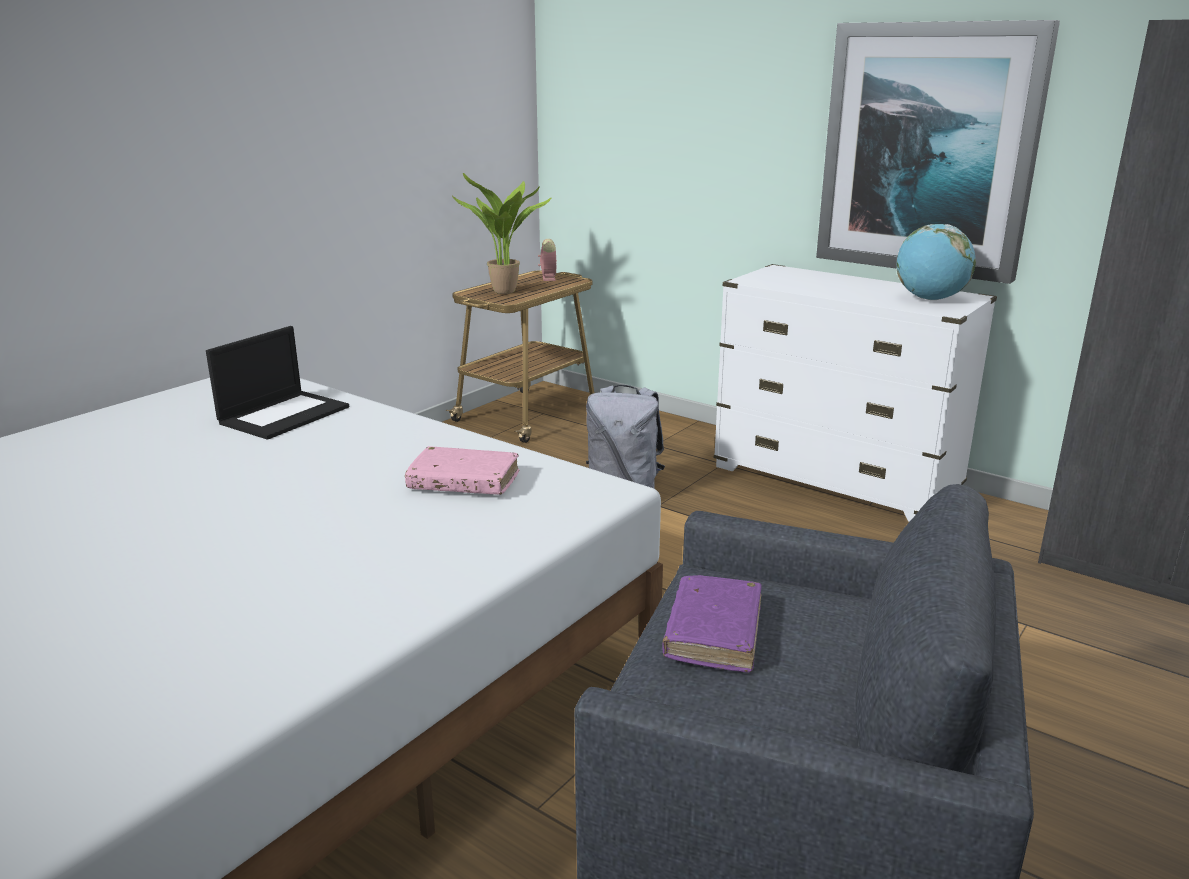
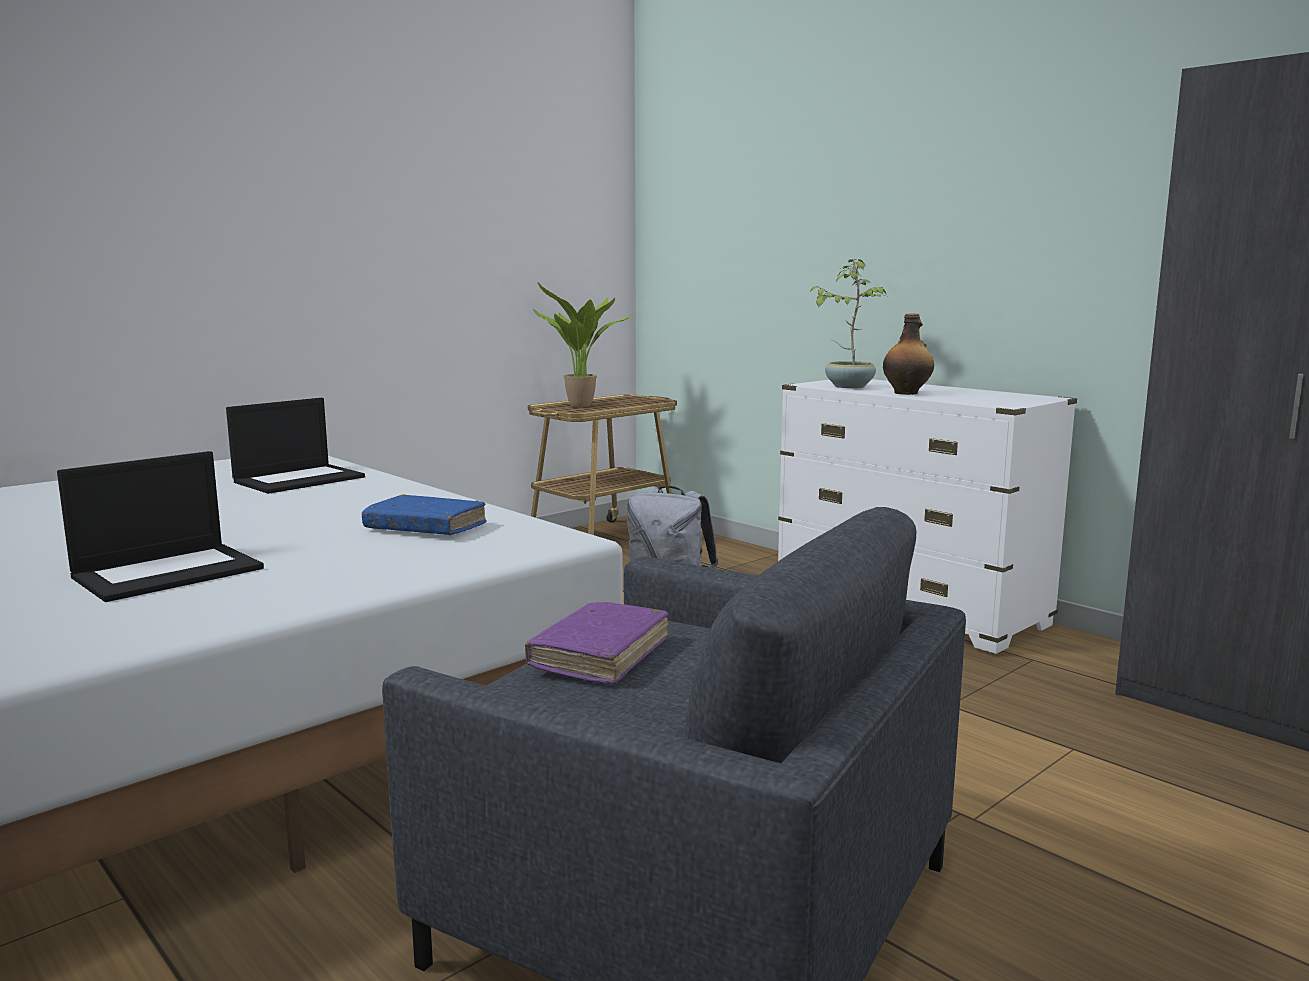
camera: 10 degrees right, 10 degrees down
pink book [405,446,519,495] -> blue book [362,494,487,535]
alarm clock [538,239,557,281] -> none
picture [816,20,1060,284] -> none
globe [897,224,976,300] -> none
none -> laptop [57,451,264,602]
none -> potted plant [809,259,886,389]
none -> bottle [883,313,934,395]

